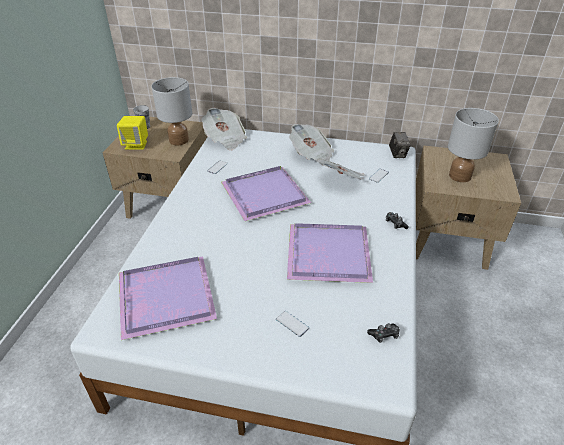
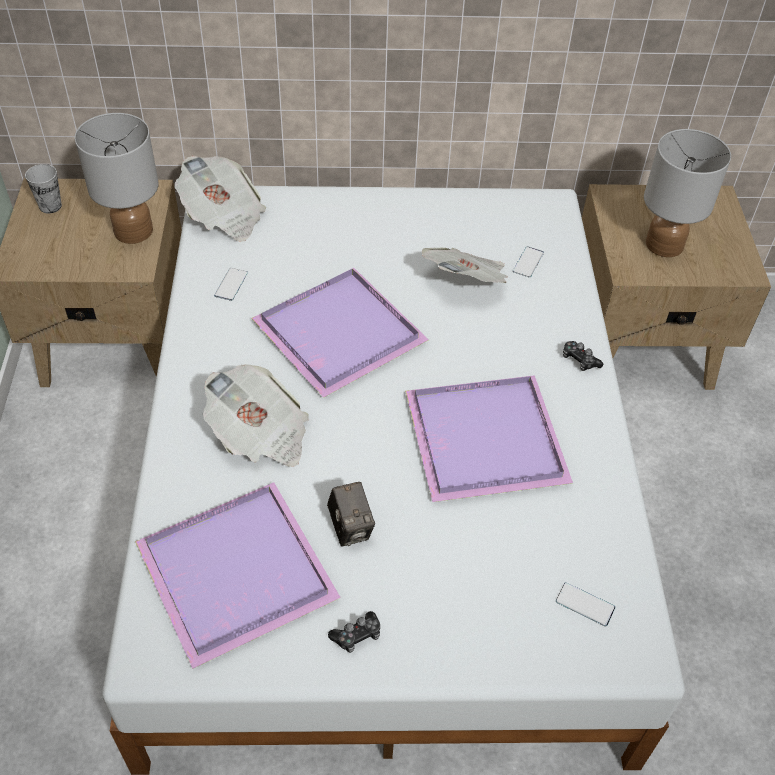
camera: 15 degrees left, 10 degrees up
yellow speaker [117,116,148,150] -> none
phone [276,311,309,337] -> phone moved to [556,583,615,626]
newspaper [289,124,334,165] -> newspaper moved to [203,364,309,467]
game controller [367,323,400,343] -> game controller moved to [328,611,380,653]
camera [389,132,411,158] -> camera moved to [327,482,375,547]

